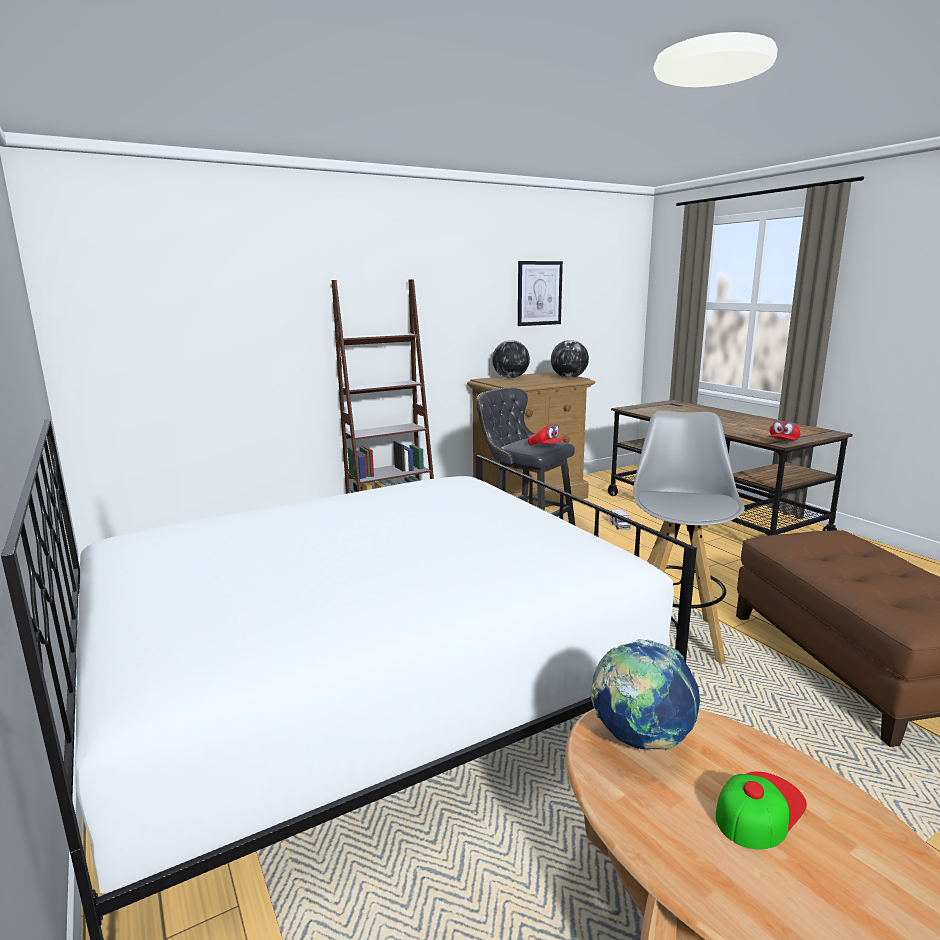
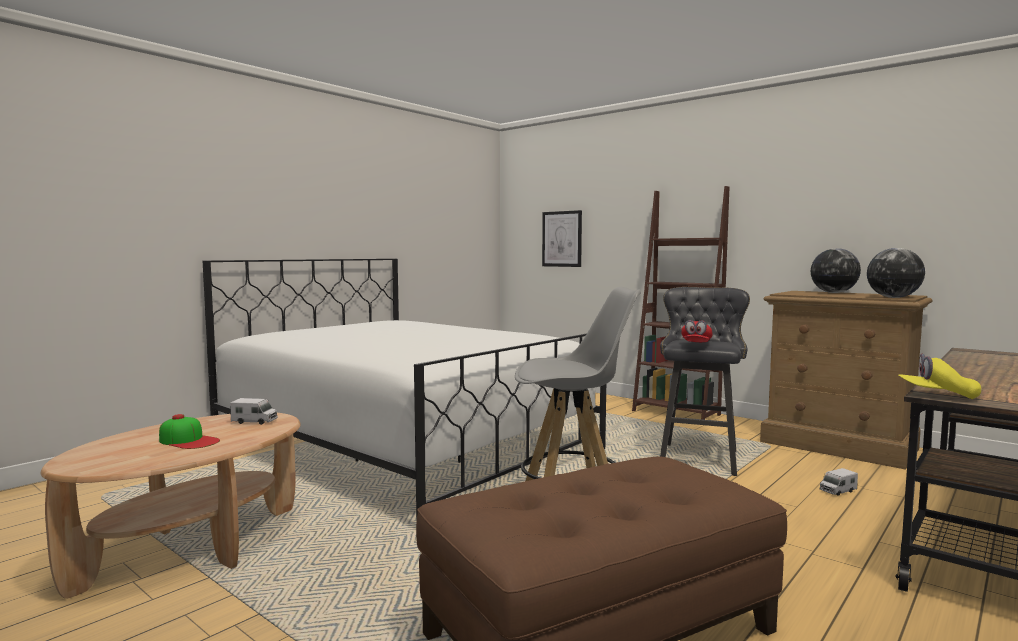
camera: 70 degrees right, 10 degrees down
picture [518,261,563,326] -> picture moved to [542,210,582,267]
globe [590,639,700,751] -> toy truck [230,398,278,425]
red cap [769,420,800,441] -> yellow cap [898,354,981,399]

